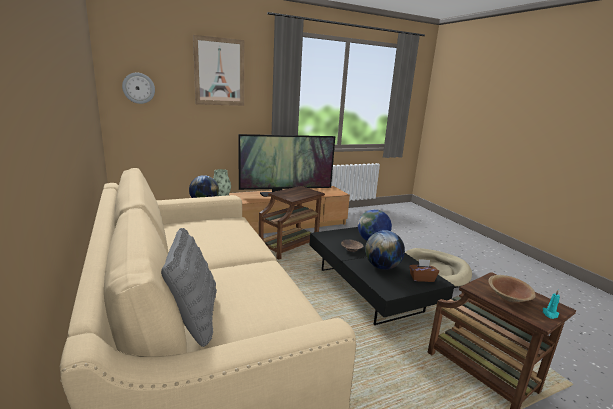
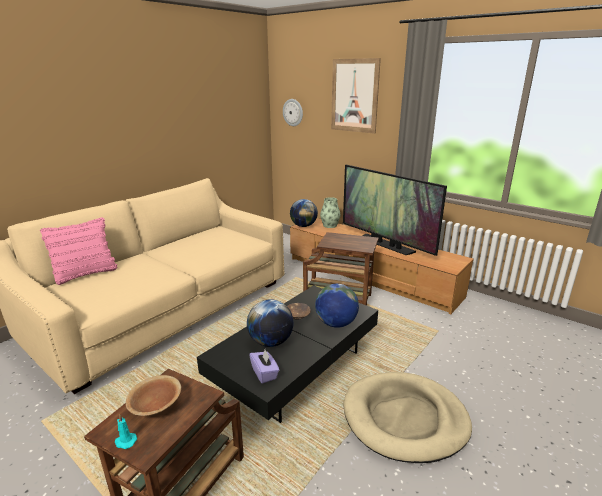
camera: 65 degrees right, 5 degrees up
grey pillow [161,228,217,347] -> pink pillow [40,217,118,285]
brown tissue box [409,259,439,282] -> purple tissue box [249,350,280,384]

